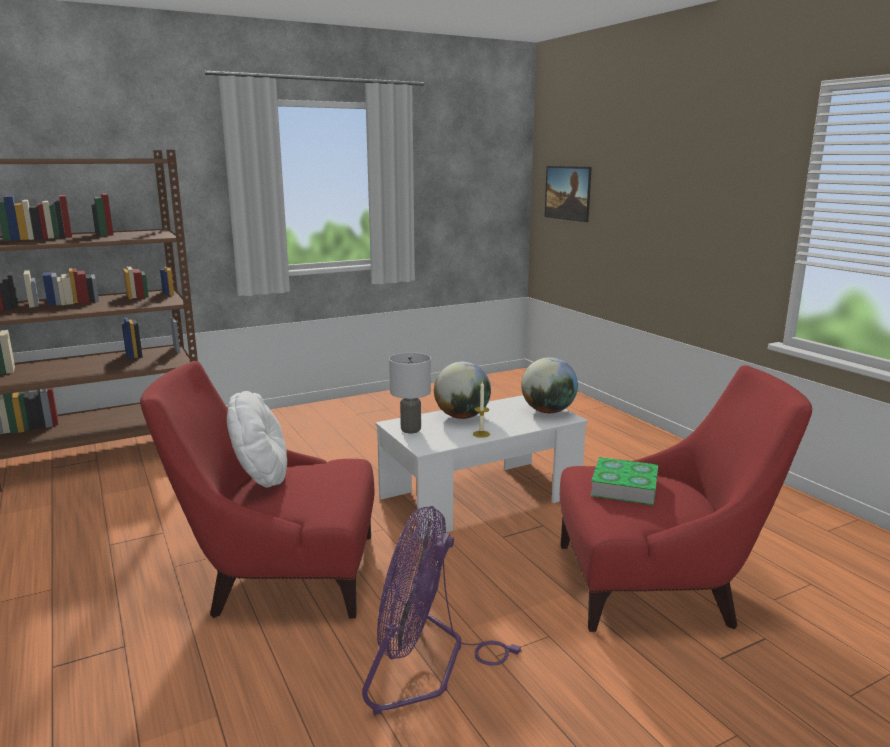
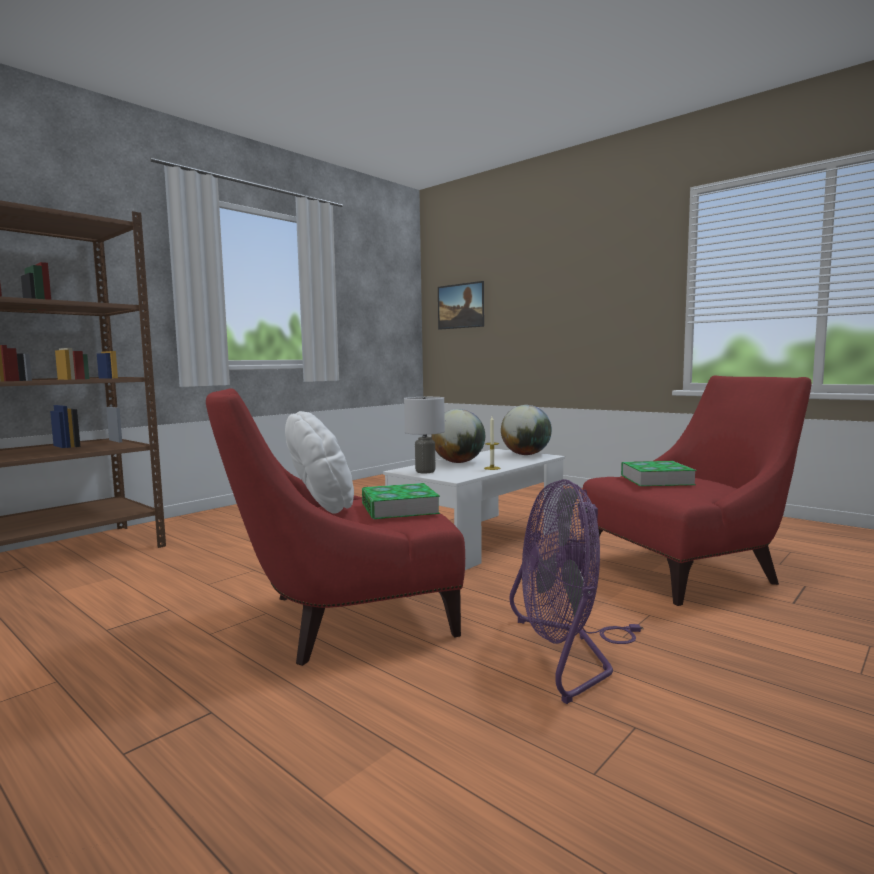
camera: 20 degrees left, 10 degrees down
none -> book [362,483,440,519]

